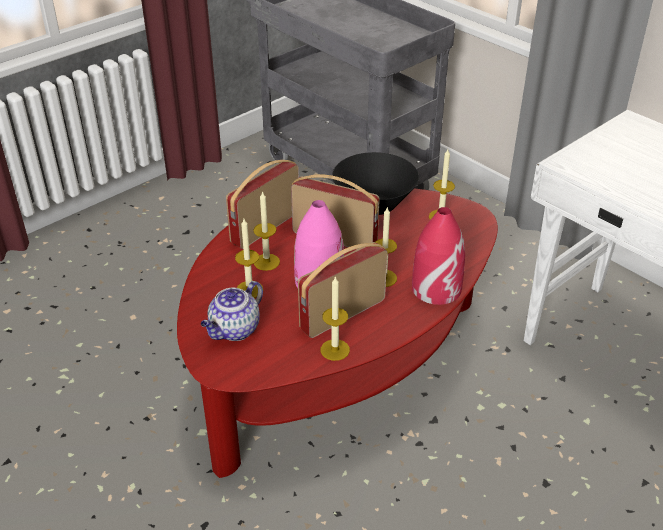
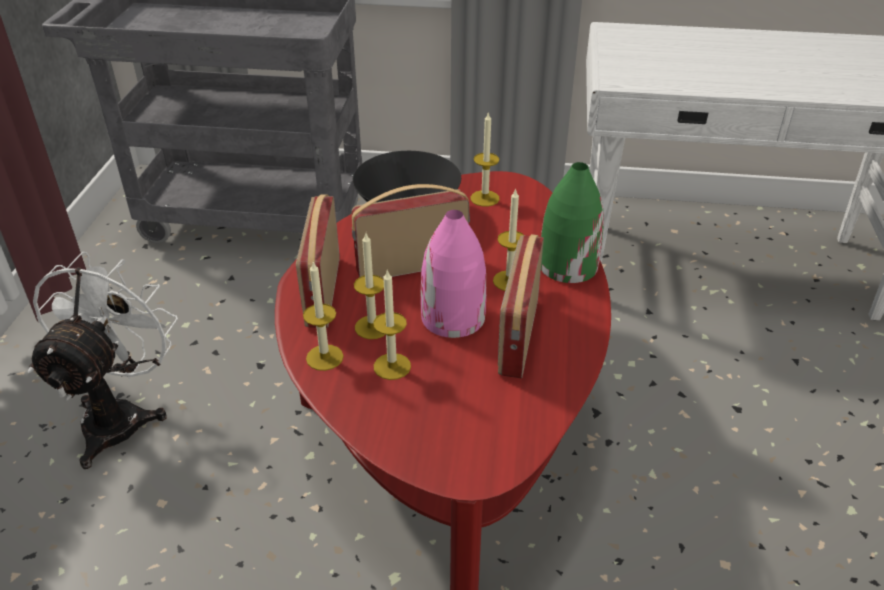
camera: 40 degrees left, 0 degrees up
teapot [201,281,263,341] -> none
candle [321,276,350,361] -> candle moved to [303,262,344,371]
red vase [412,207,465,305] -> green vase [541,162,604,283]
none -> white fan [28,252,178,469]

